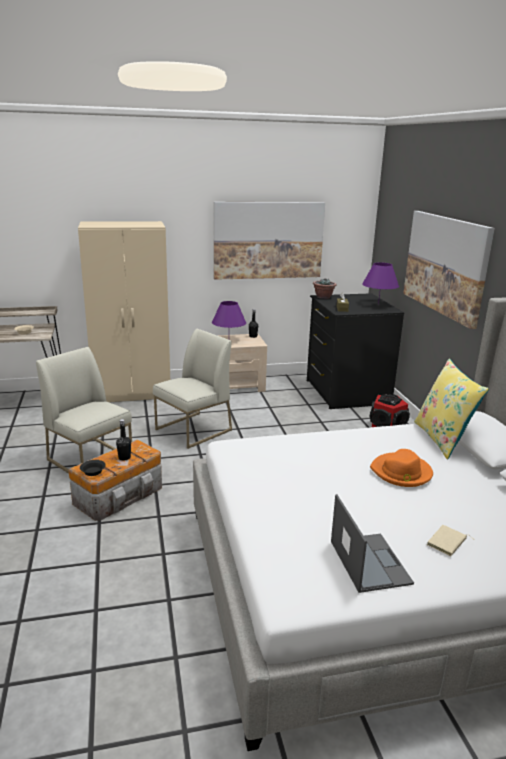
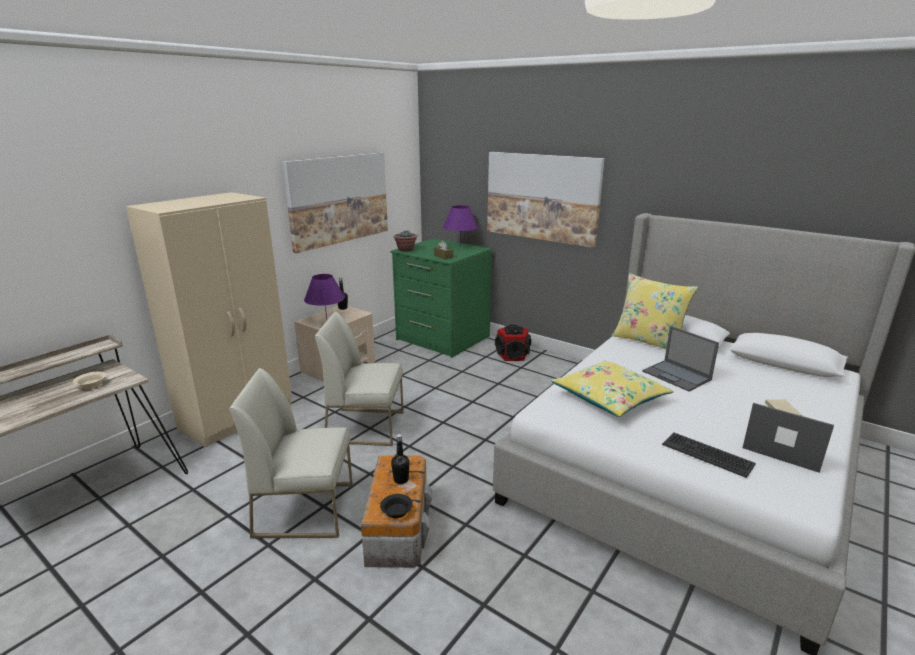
camera: 40 degrees left, 0 degrees up
white chair [153,328,232,449] -> white chair turned 90 degrees counterclockwise [315,312,404,446]
black dresser [307,293,404,409] -> green dresser [390,238,492,358]
orange hat [370,449,433,487] -> laptop [642,326,719,392]
none -> yellow pillow [551,361,674,417]
none -> keyboard [662,432,756,478]

